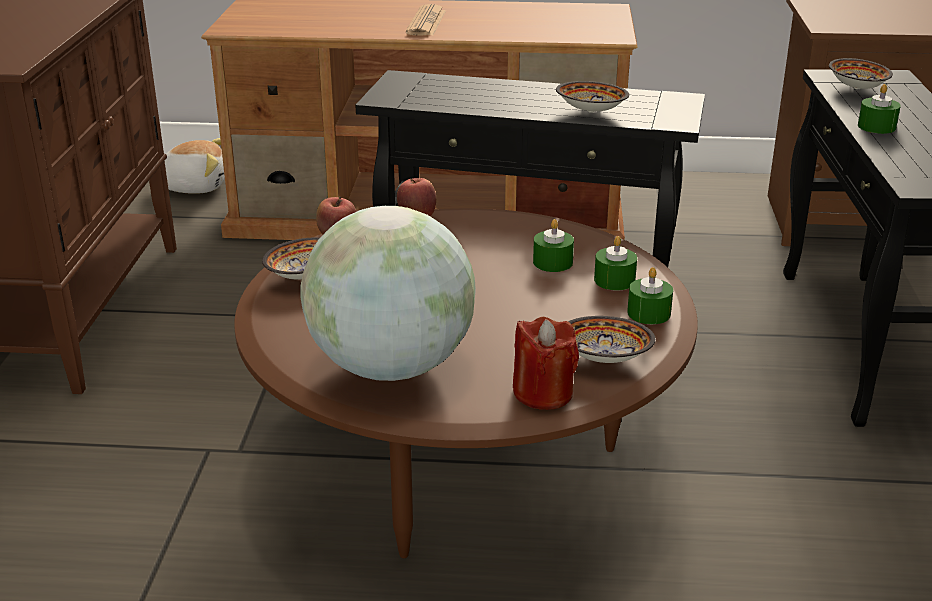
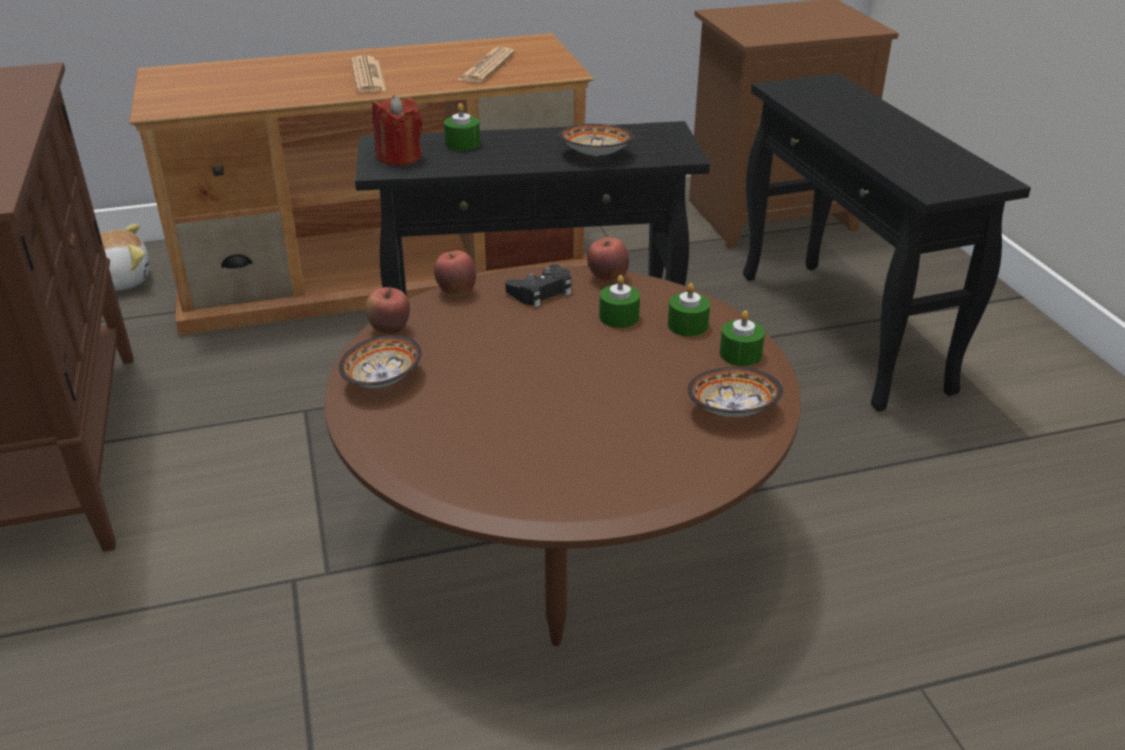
camera: 20 degrees left, 5 degrees up
globe [300,206,476,381] -> none
red candle [513,317,579,410] -> red candle moved to [372,95,422,166]
bowl [829,58,893,89] -> none
green candle [858,84,901,134] -> green candle moved to [444,103,480,151]
none -> newspaper [457,47,515,83]
none -> black game controller [505,264,572,307]
none -> apple [587,238,629,282]

